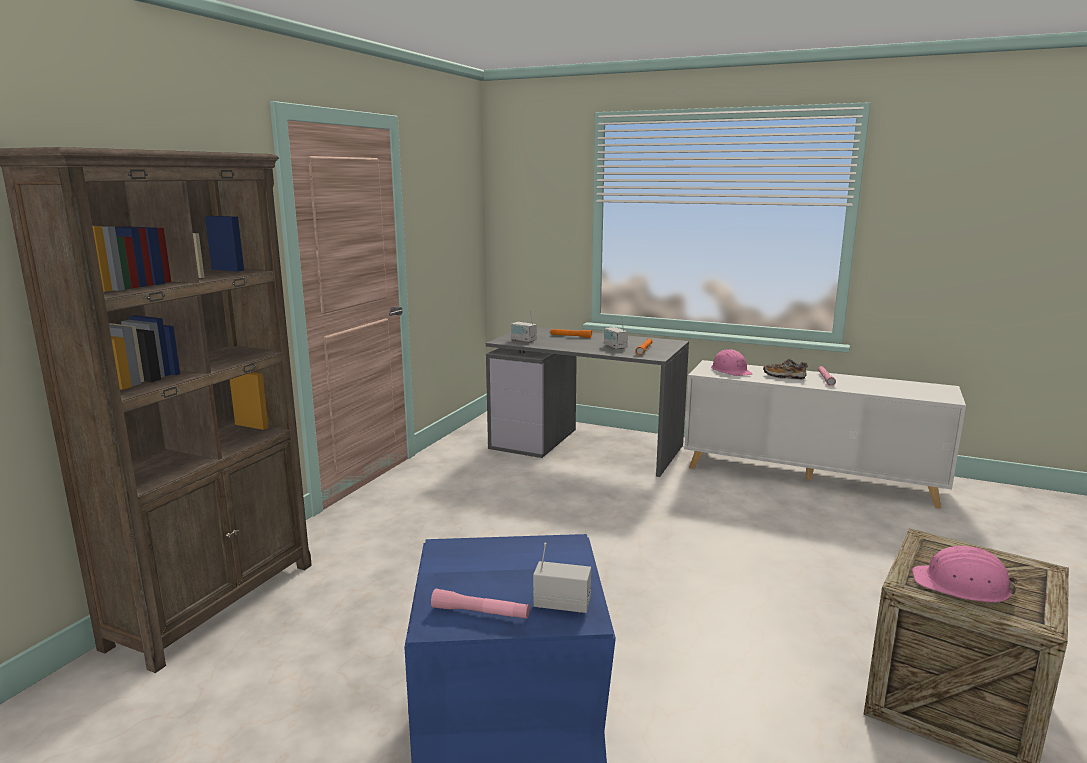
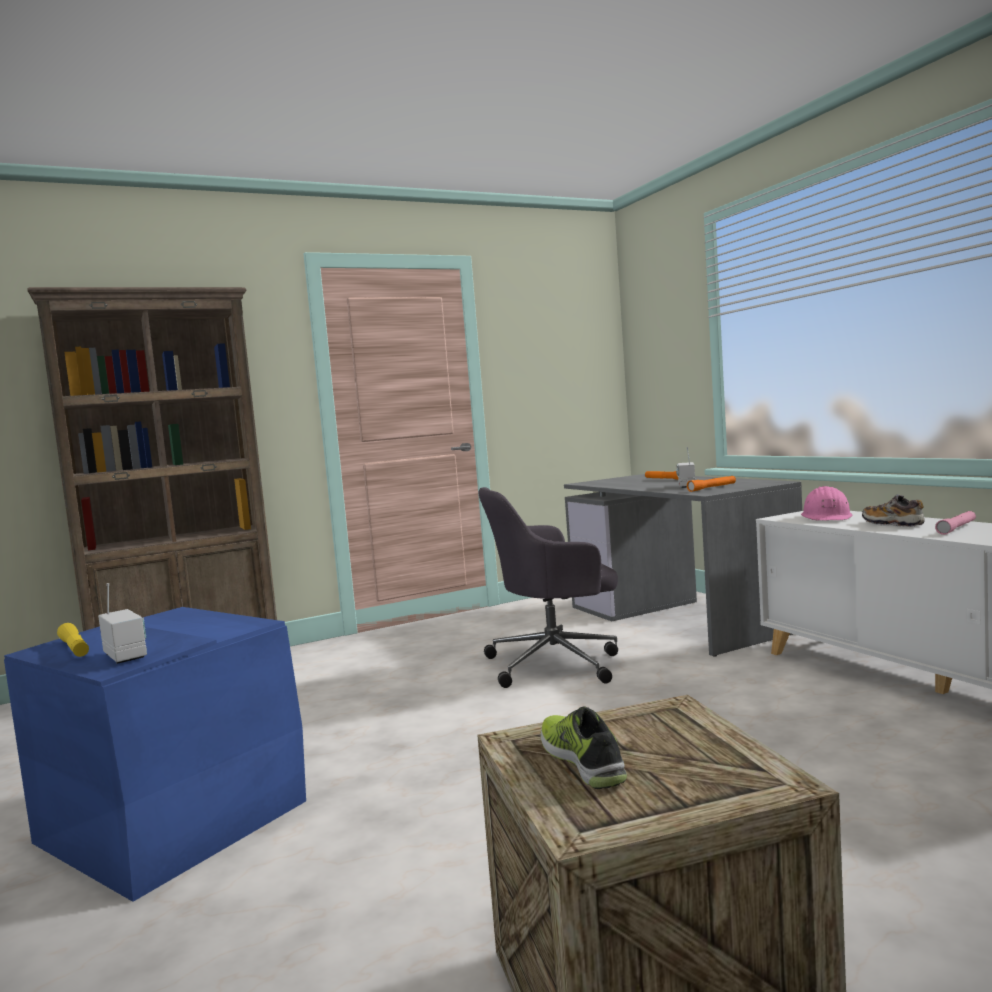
camera: 40 degrees right, 10 degrees down
pink flashlight [431,589,530,619] -> yellow flashlight [57,623,89,657]
radio [511,311,537,343] -> none
pink hard hat [912,546,1018,603] -> shoe [540,706,627,789]
none -> grey office chair [478,487,618,688]

